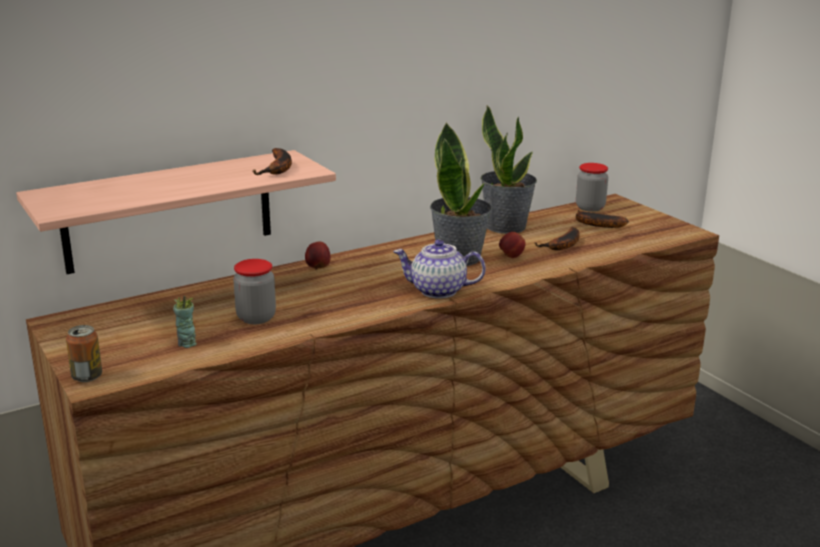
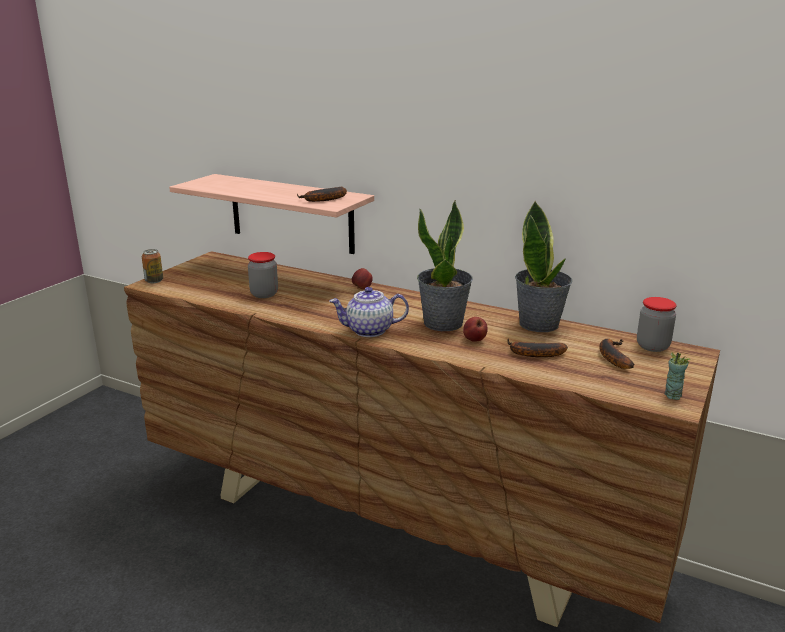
camera: 60 degrees right, 0 degrees up
cup [173,296,197,348] -> cup moved to [665,352,691,400]
teapot [393,239,486,299] -> teapot turned 75 degrees counterclockwise [329,287,409,337]

